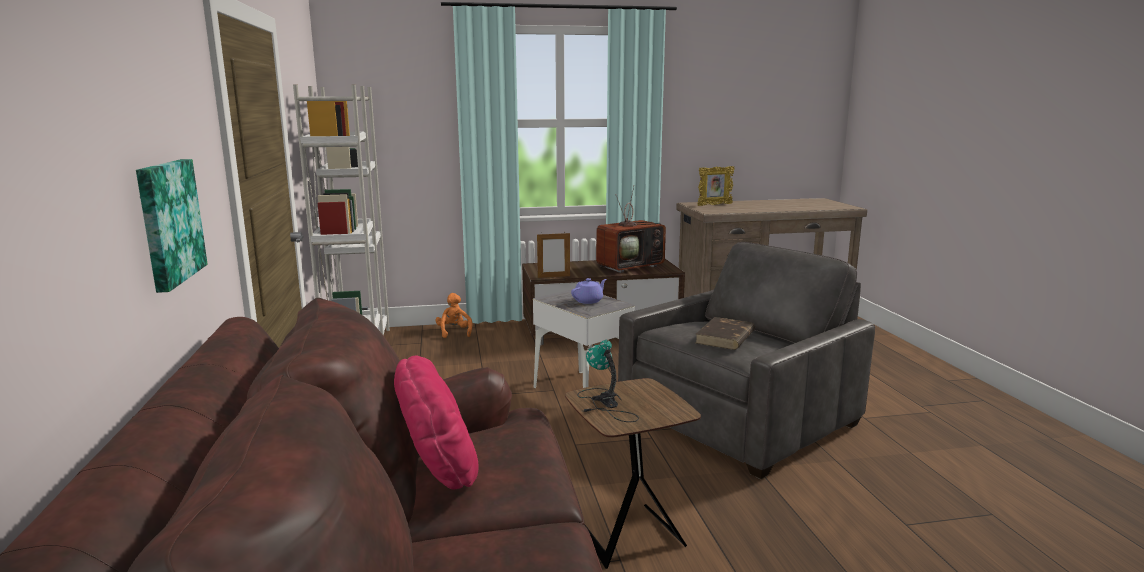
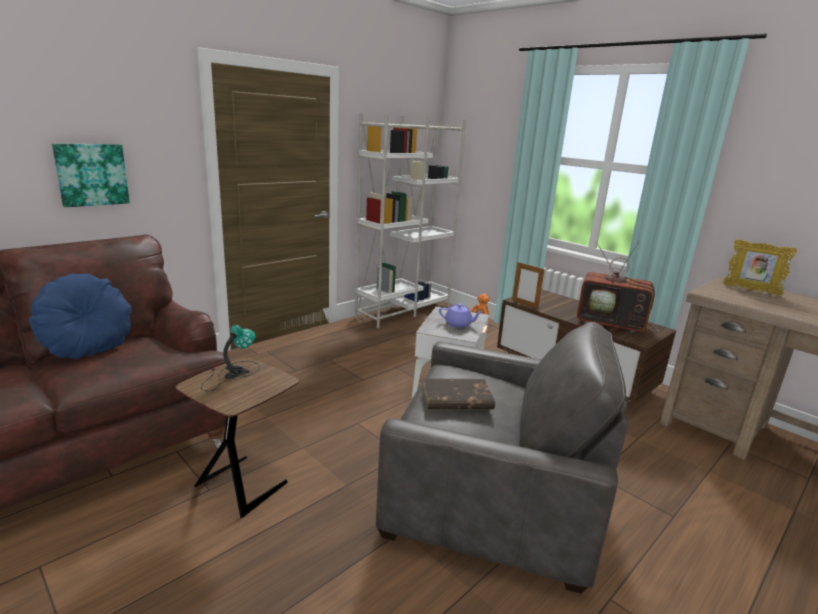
camera: 55 degrees right, 5 degrees up
pink pillow [394,356,479,490] -> blue pillow [29,274,131,359]

